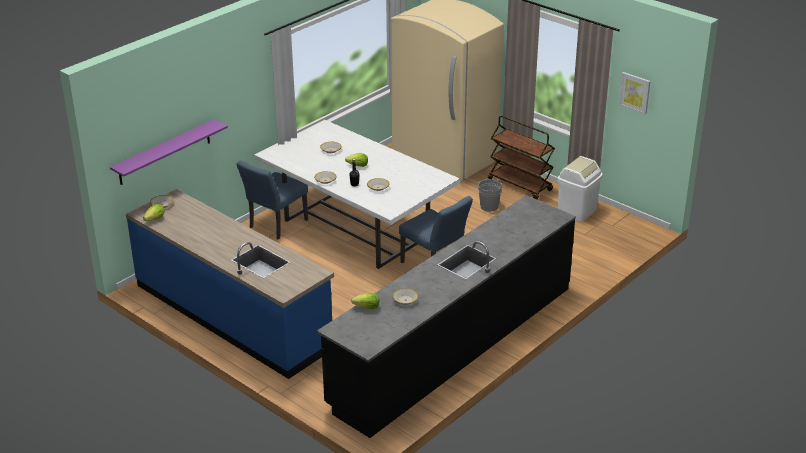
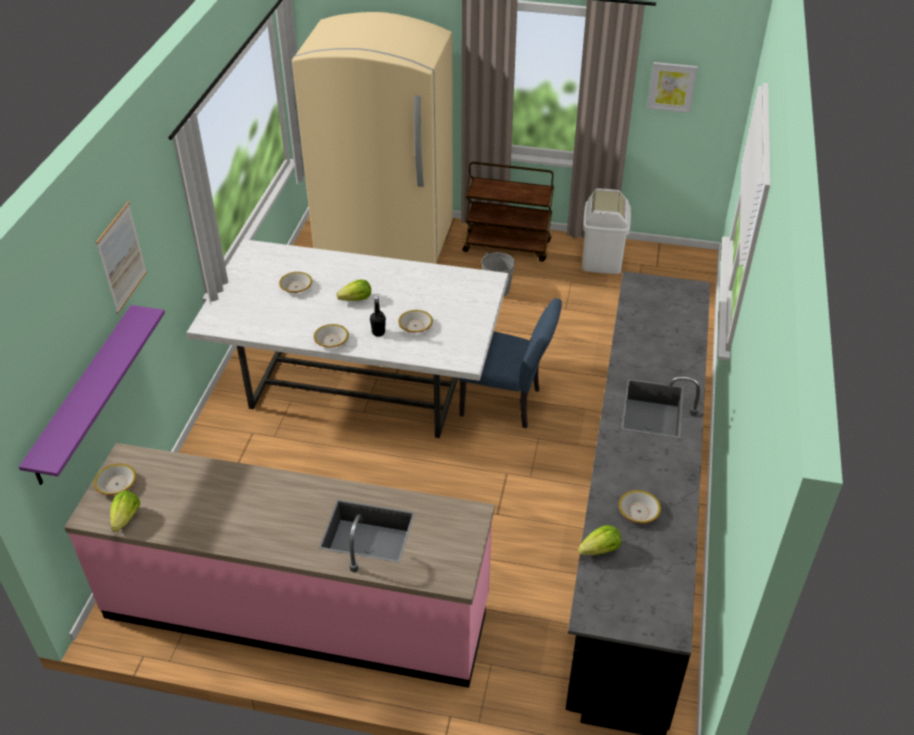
camera: 30 degrees left, 10 degrees up
blue counter [126,189,334,379] -> pink counter [64,443,495,688]
blue chair [237,160,308,240] -> none
none -> picture [96,202,147,314]

